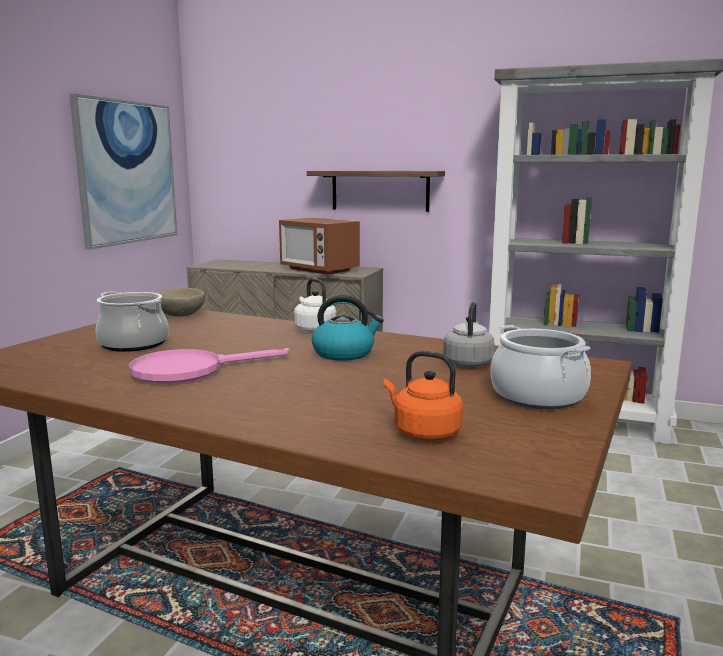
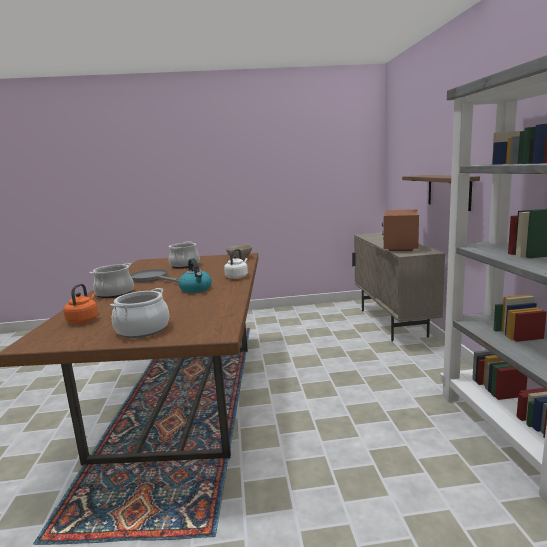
camera: 65 degrees right, 0 degrees up
picture [69,94,177,250] -> none
pink frying pan [129,348,290,384] -> grey frying pan [130,269,179,282]
grey kettle [443,302,495,367] -> none
none -> cooking pot [89,263,134,298]

